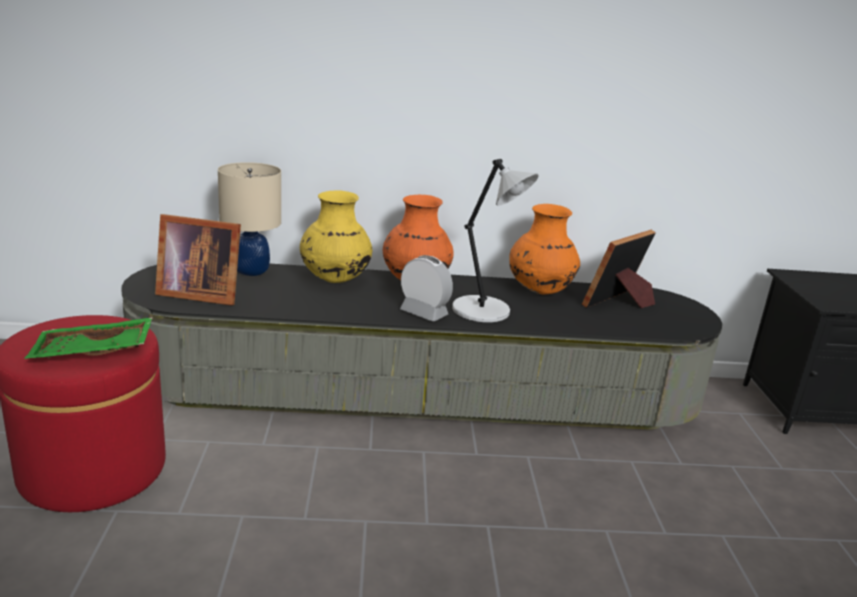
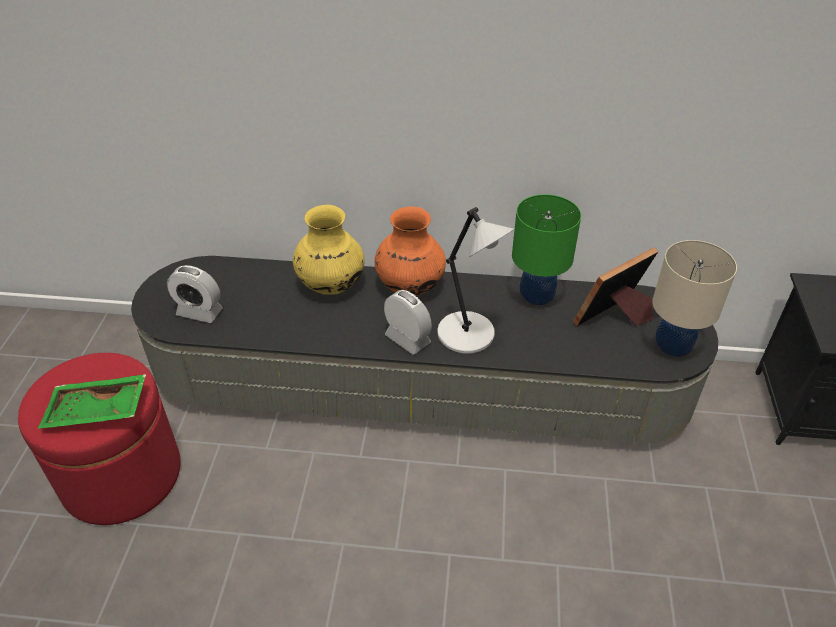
camera: 10 degrees right, 20 degrees up
picture frame [155,214,241,306] -> alarm clock [167,265,223,323]
beige table lamp [218,162,281,276] -> beige table lamp moved to [653,240,737,357]
orange vase [509,204,580,294] -> green table lamp [512,194,581,305]

